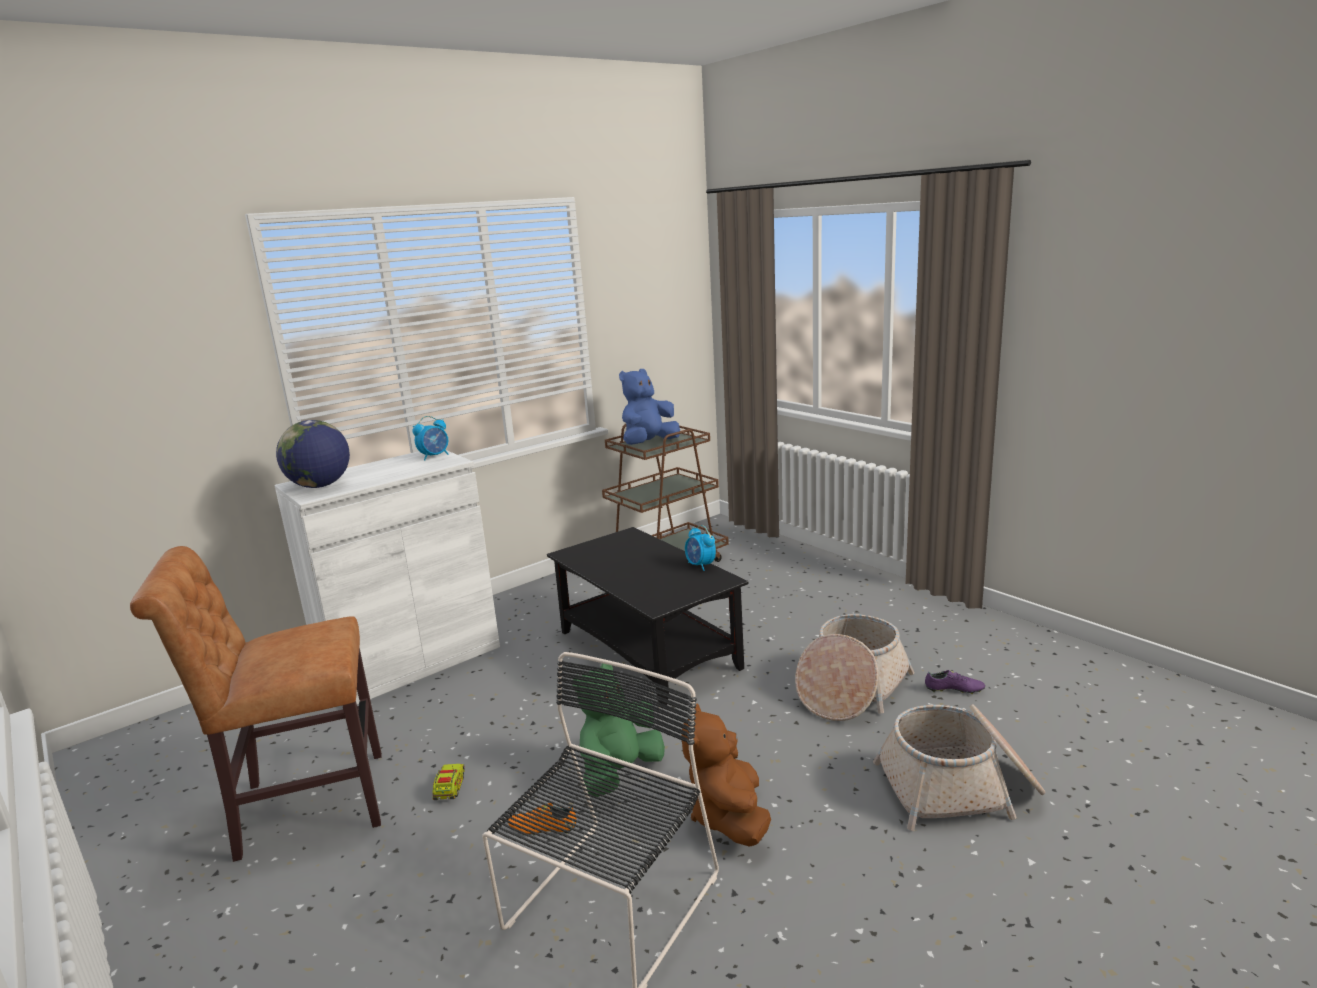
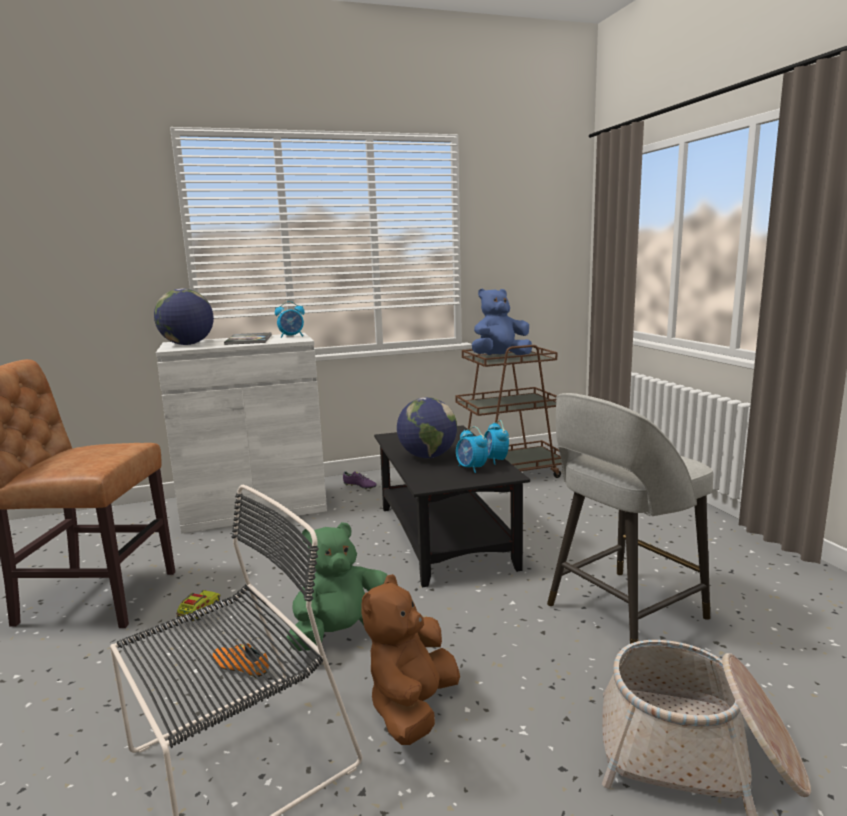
camera: 20 degrees right, 5 degrees down
basket [795,614,914,721] -> grey stool [547,393,713,644]
purple shoe [925,670,985,694] -> purple shoe moved to [343,471,377,490]
none -> book [224,332,272,345]
none -> globe [397,397,457,458]
none -> alarm clock [456,426,488,473]

